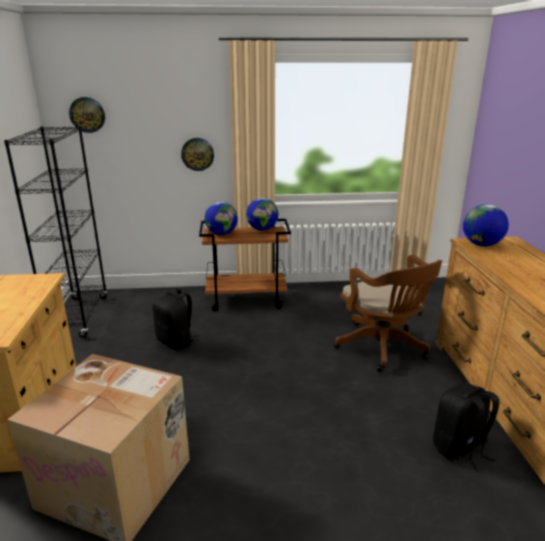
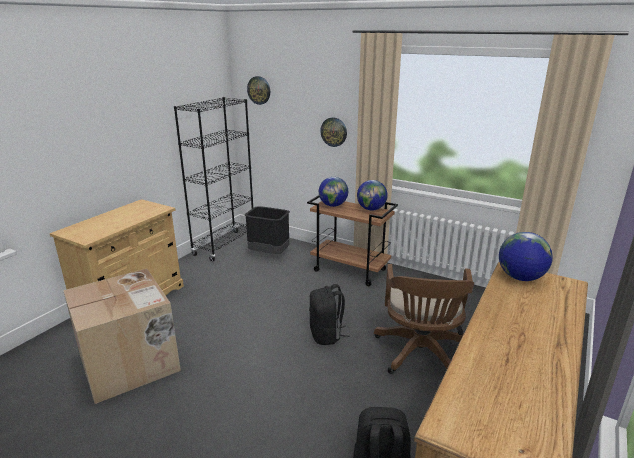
camera: 35 degrees right, 0 degrees up
black backpack [153,288,199,350] -> black backpack moved to [309,284,350,345]
none -> black trash can [244,206,290,254]

